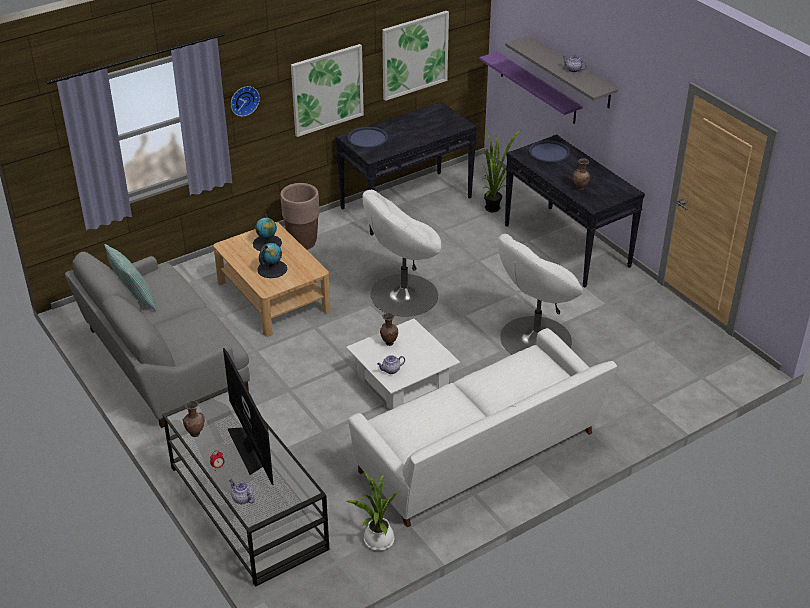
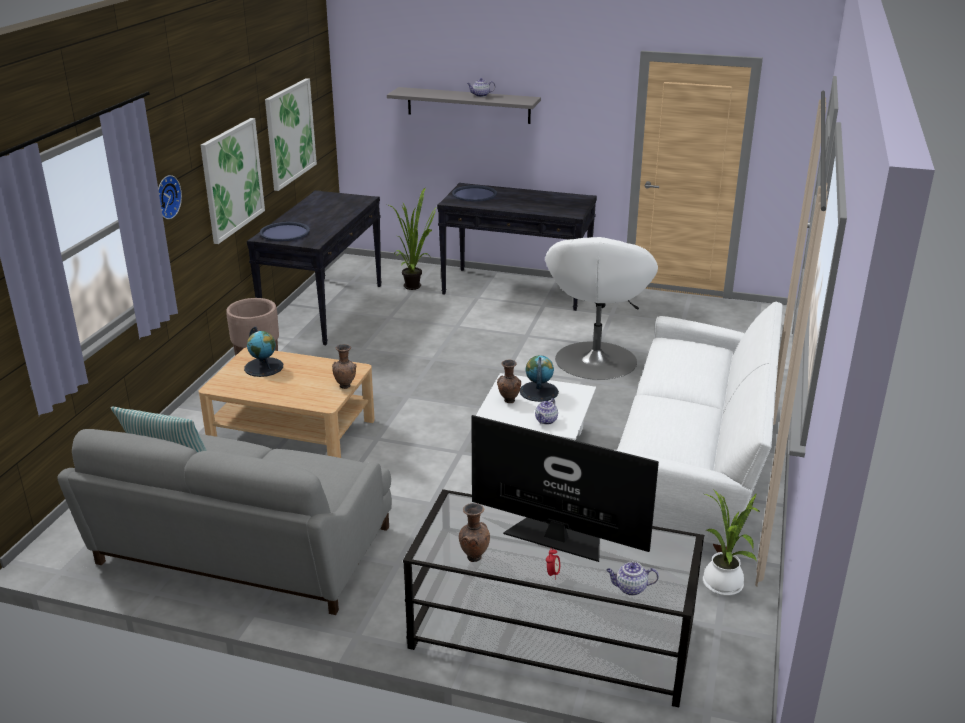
camera: 40 degrees left, 10 degrees down
globe [257,243,287,278] -> globe moved to [520,355,559,402]
white armchair [362,190,441,317] -> none
purple shelf [479,52,583,124] -> none
brown vase [573,158,591,190] -> brown vase moved to [332,344,356,389]

